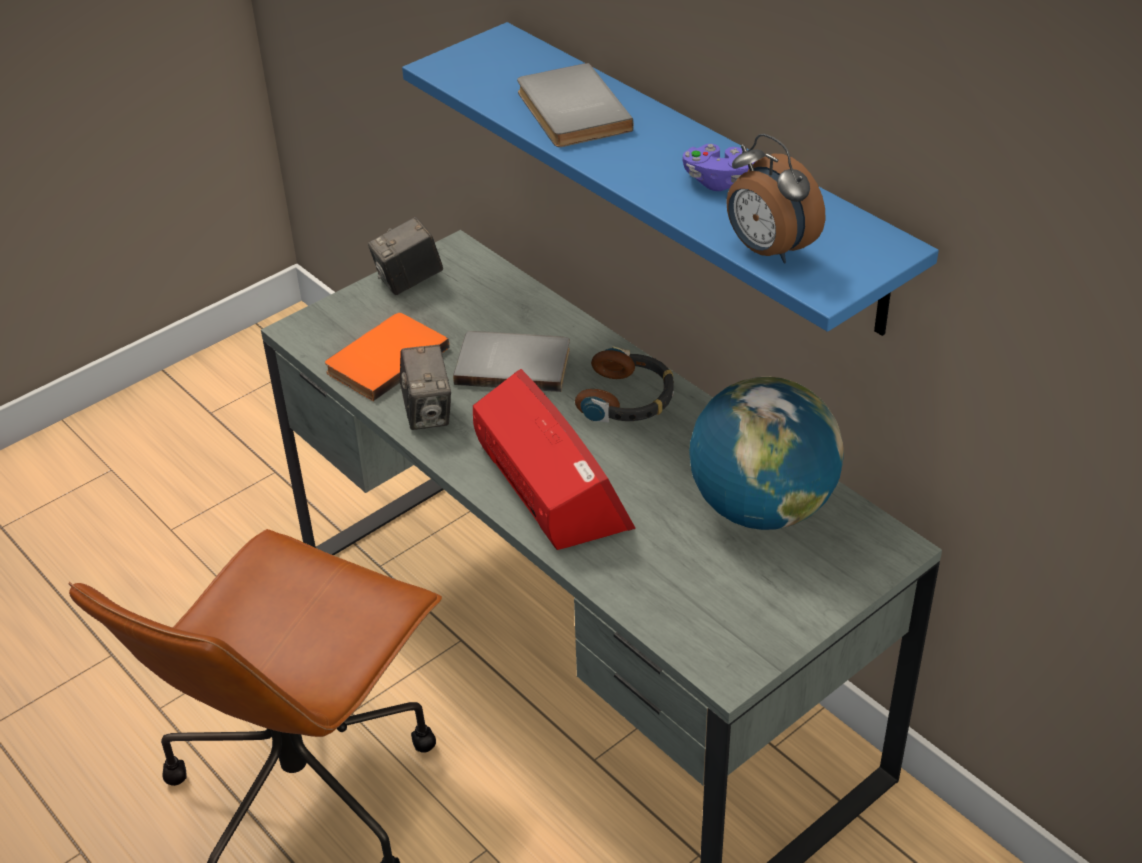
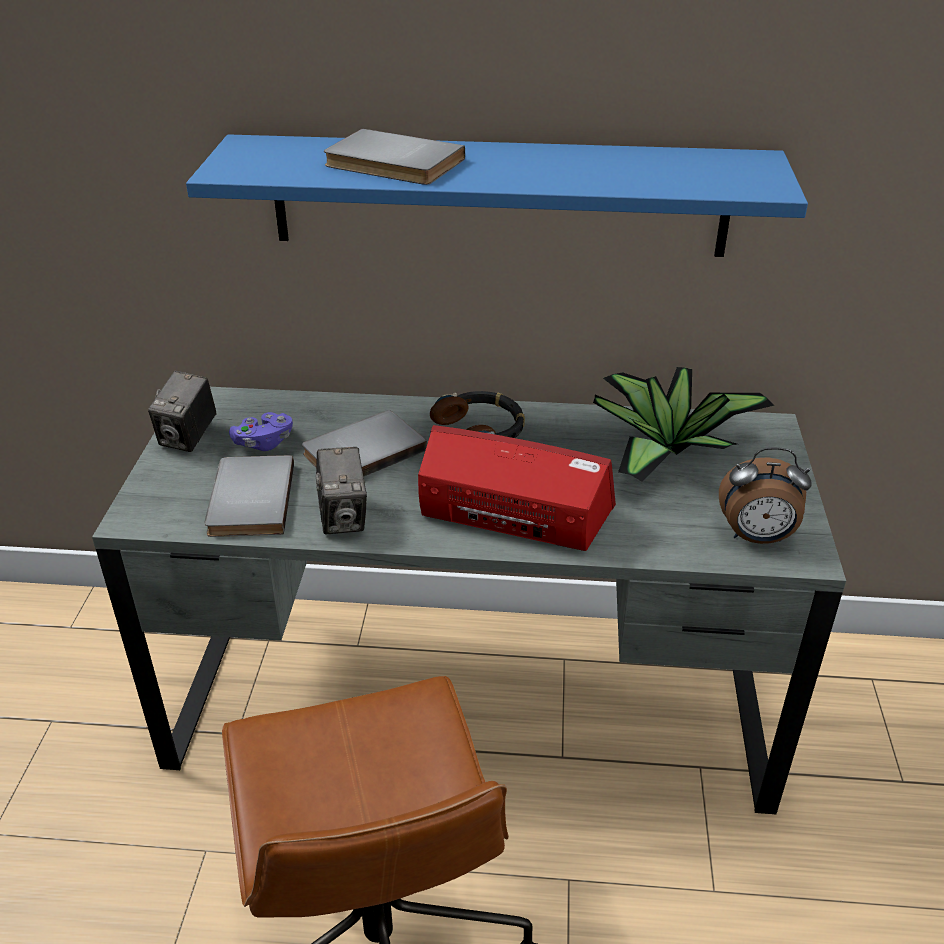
camera: 45 degrees left, 5 degrees down
orange book [325,313,449,401] -> grey book [205,455,294,537]
camera [400,345,451,430] -> camera turned 45 degrees clockwise [316,447,367,534]
purple game controller [682,144,756,191] -> purple game controller moved to [229,412,293,451]
globe [689,377,844,530] -> potted plant [593,367,774,482]
alarm clock [726,134,825,264] -> alarm clock moved to [719,447,812,544]

